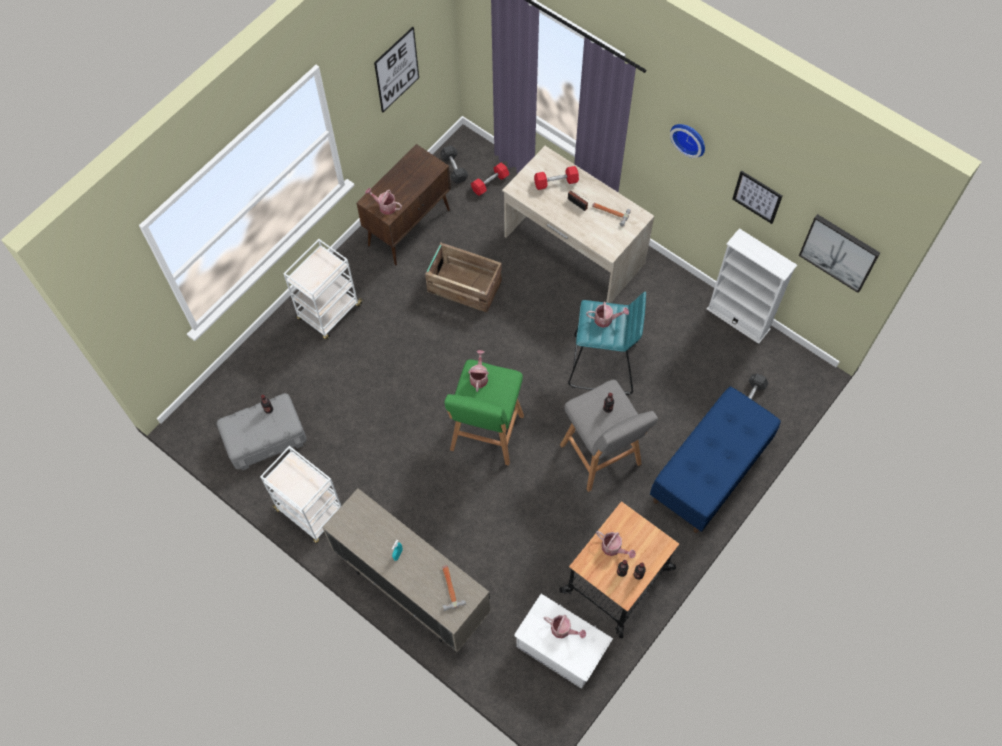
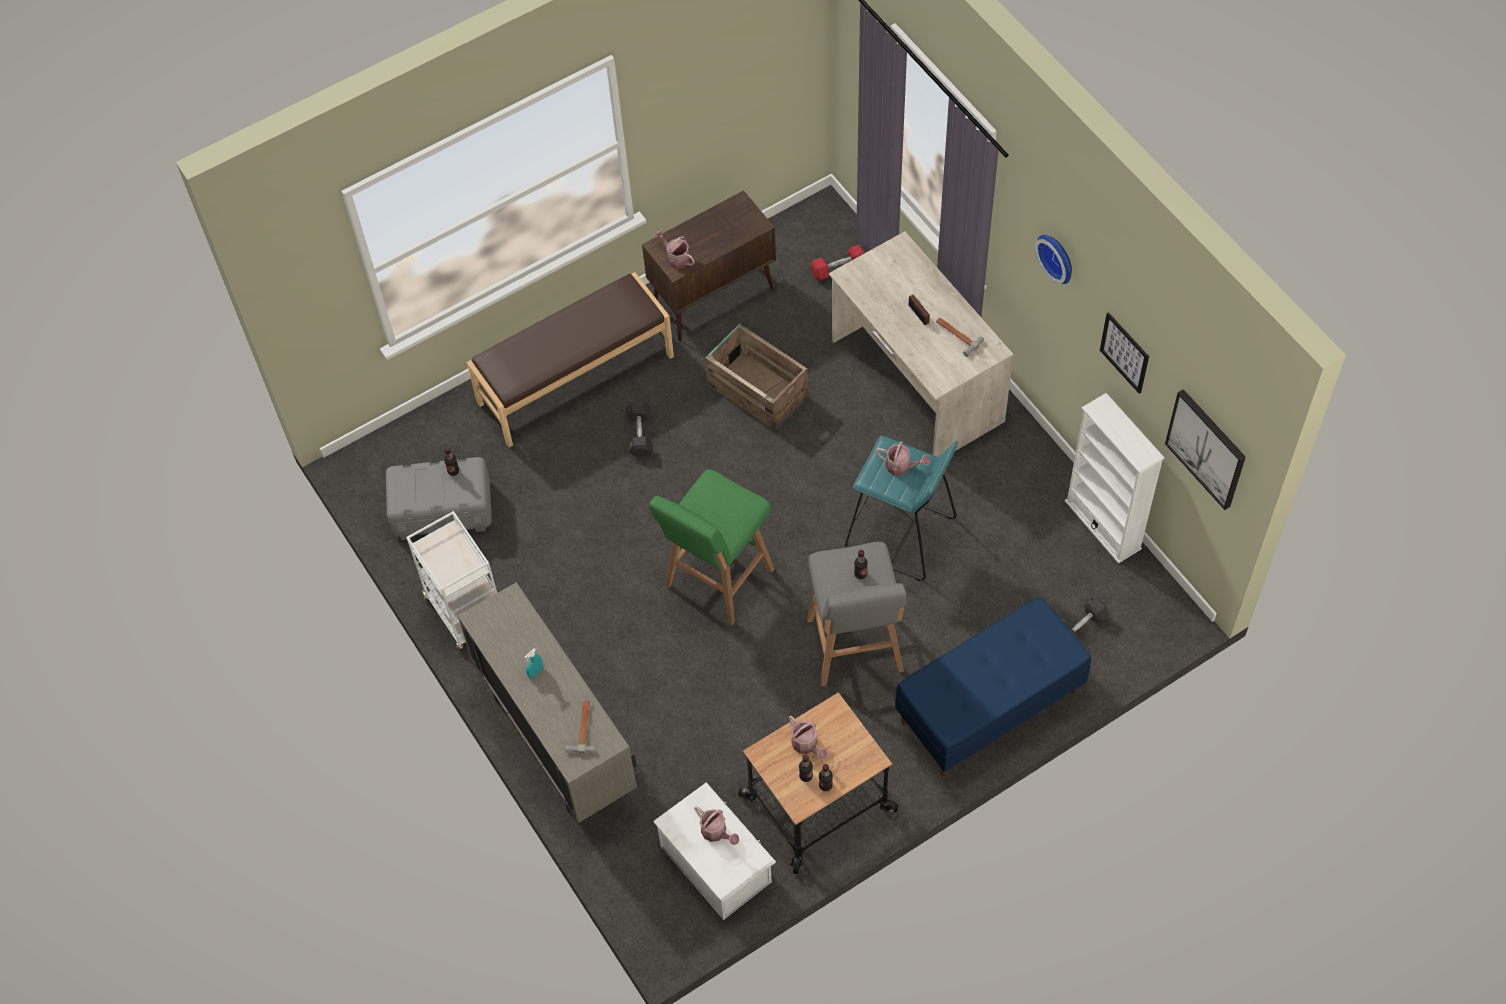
camera: 20 degrees right, 5 degrees down
white cart [283,239,363,340] -> brown bench [467,272,674,448]
picture [374,27,419,112] -> none
grey dumbbell [440,145,468,184] -> grey dumbbell moved to [626,401,653,457]
watering can [468,350,489,392] -> none
red dumbbell [534,166,579,190] -> none

